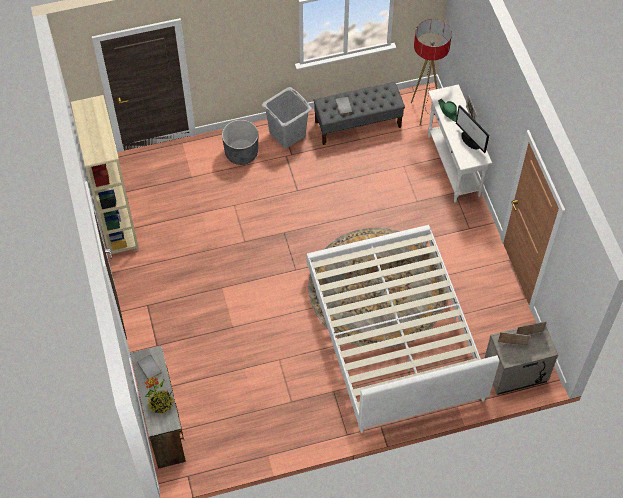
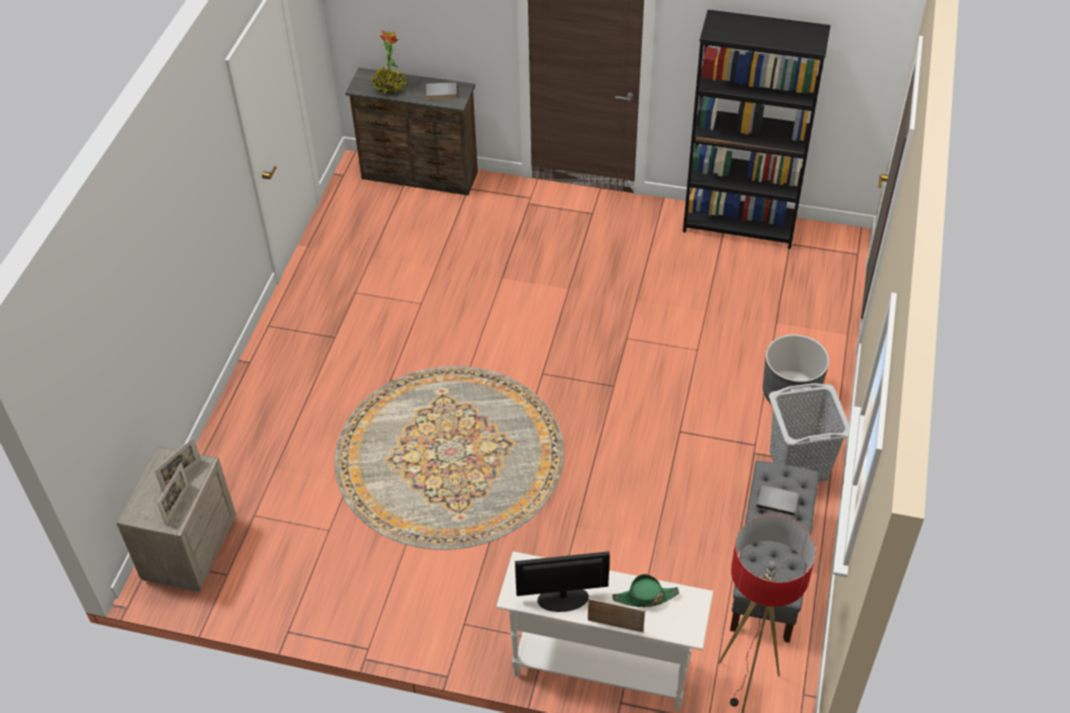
camera: 120 degrees right, 10 degrees down
beige bookcase [71,95,139,257] -> black bookcase [683,10,831,249]
white bed [307,225,499,433] -> none

